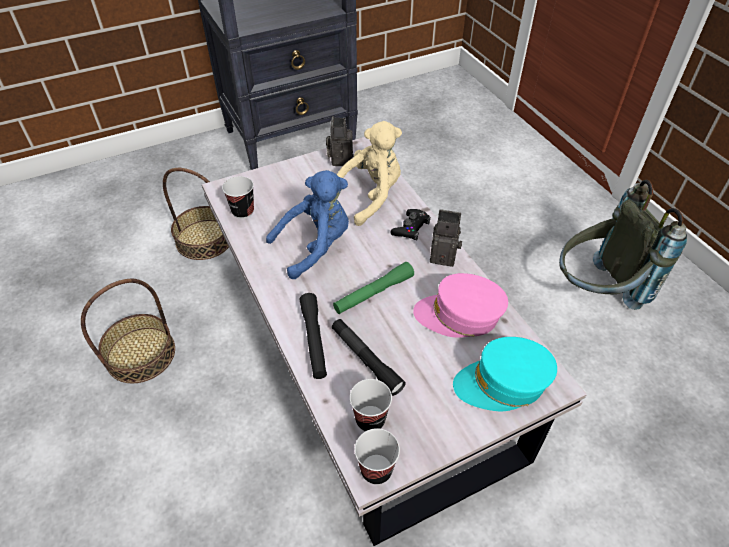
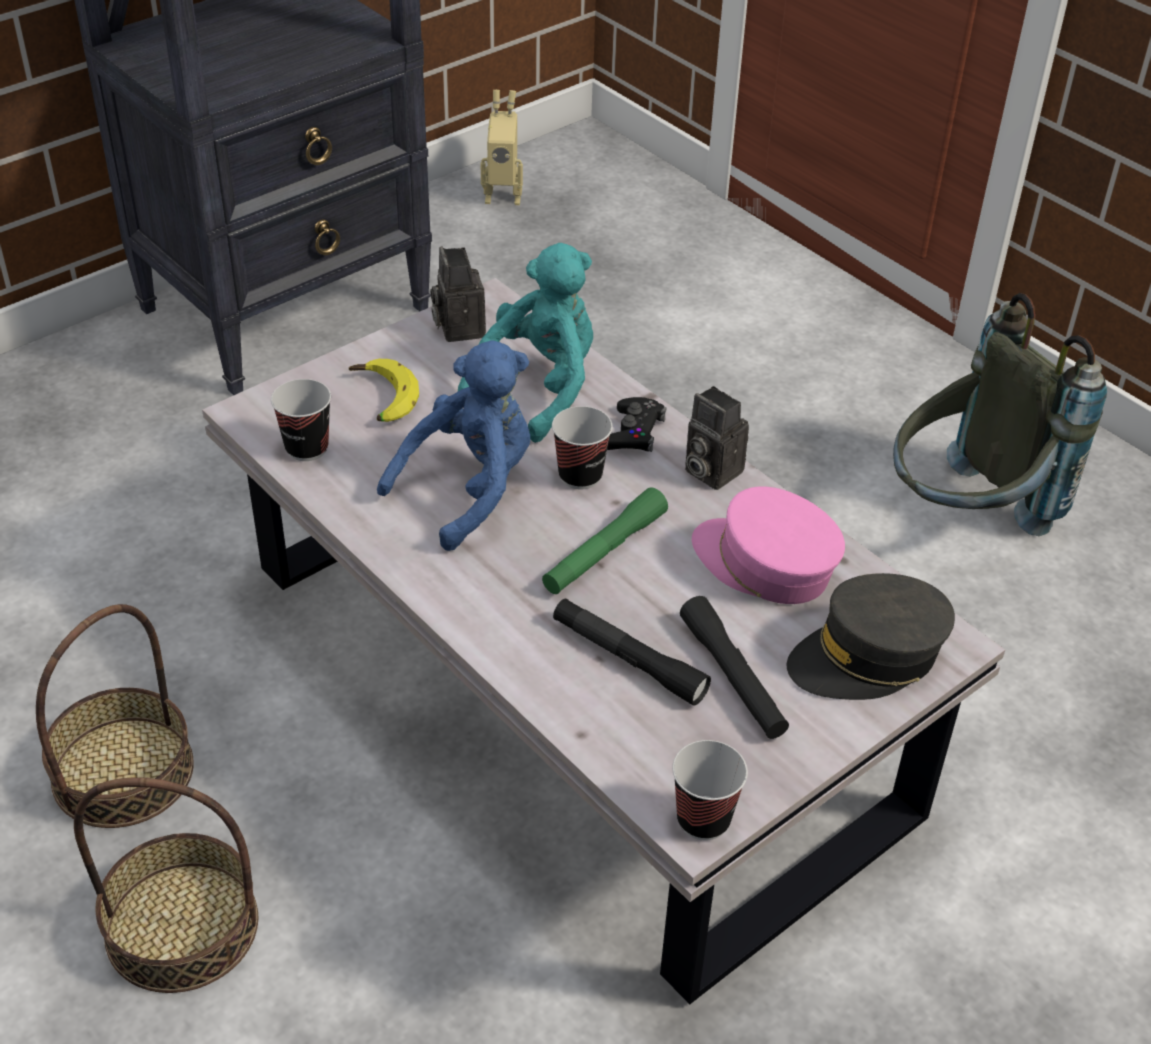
camera: 15 degrees left, 5 degrees down
basket [163,168,229,260] -> basket moved to [74,778,259,993]
black flashlight [300,293,327,379] -> black flashlight moved to [680,596,789,739]
beige plush toy [337,121,402,226] -> turquoise plush toy [458,243,593,443]
cup [350,379,392,431] -> cup moved to [552,406,613,489]
pink cap [413,273,508,338] -> pink cap turned 45 degrees clockwise [692,486,845,604]
camera [430,209,462,267] -> camera turned 135 degrees counterclockwise [685,386,749,490]
turquoise cap [453,337,557,411] -> grey cap [787,573,955,700]
none -> banana [349,359,419,422]
none -> toy robot [480,90,523,205]

